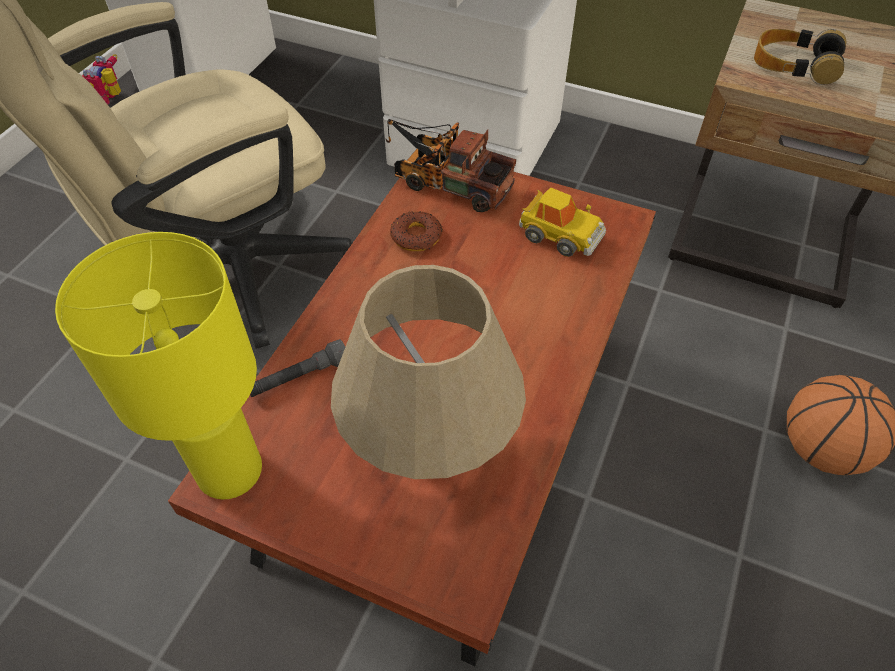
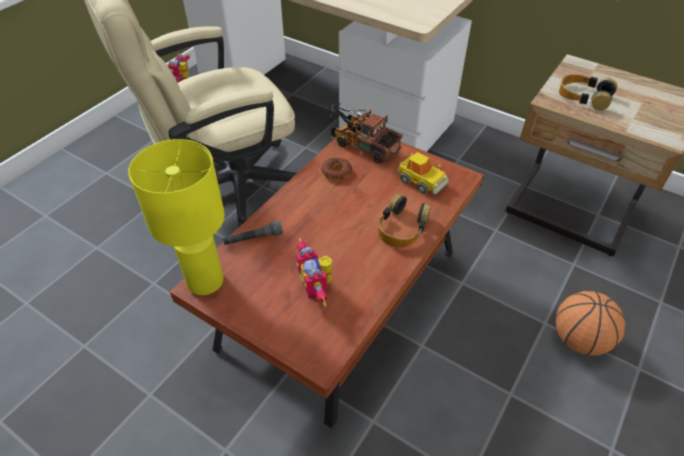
camera: 10 degrees right, 5 degrees down
beige table lamp [331,265,526,479] -> toy robot [296,238,333,307]
none -> headphones [379,194,431,248]

